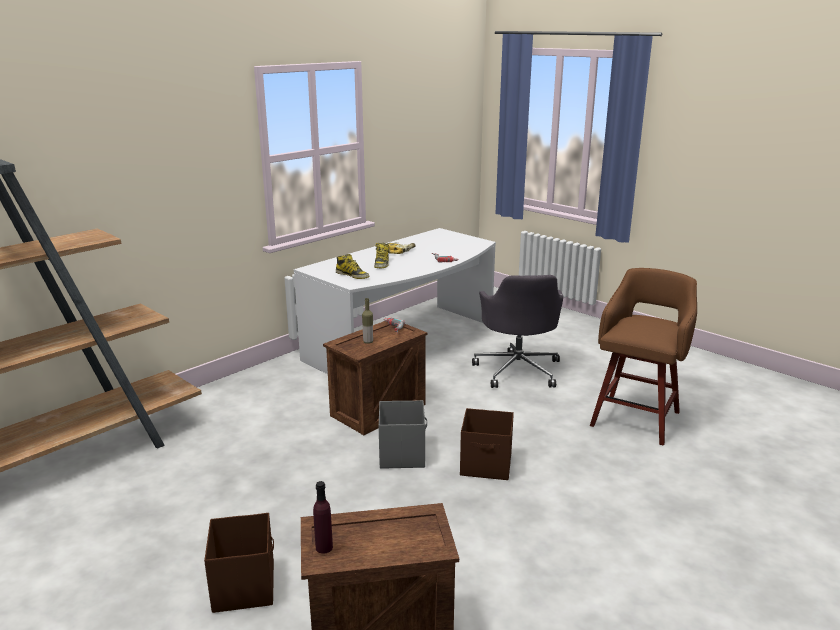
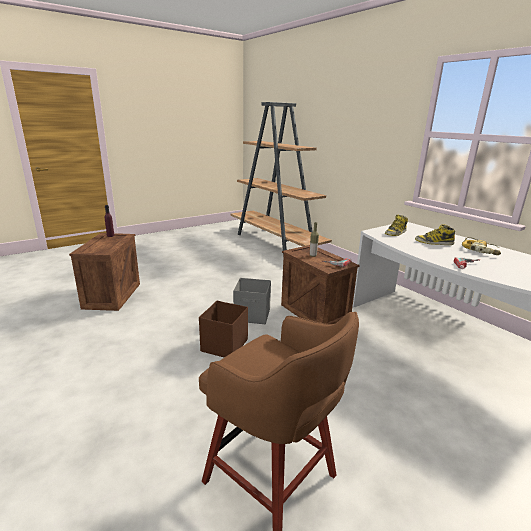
camera: 100 degrees right, 0 degrees up
brown storage box [204,513,274,613] -> none
grey office chair [472,275,563,388] -> none

